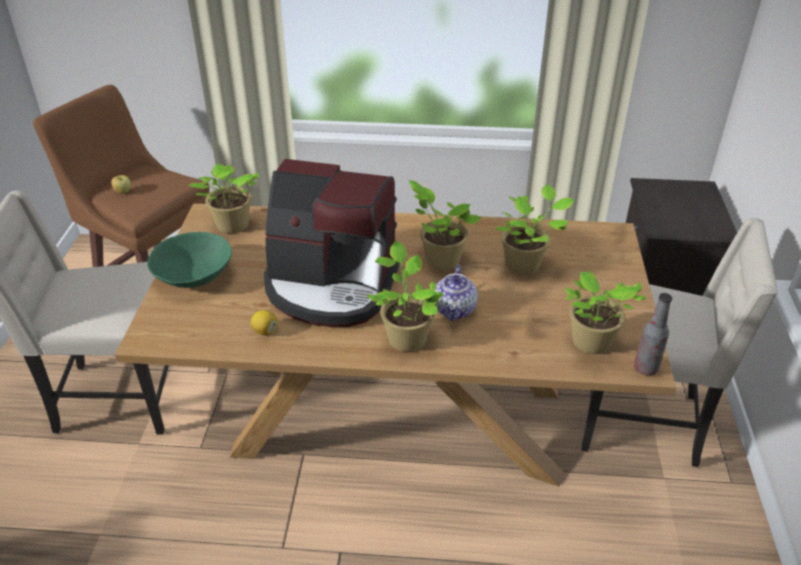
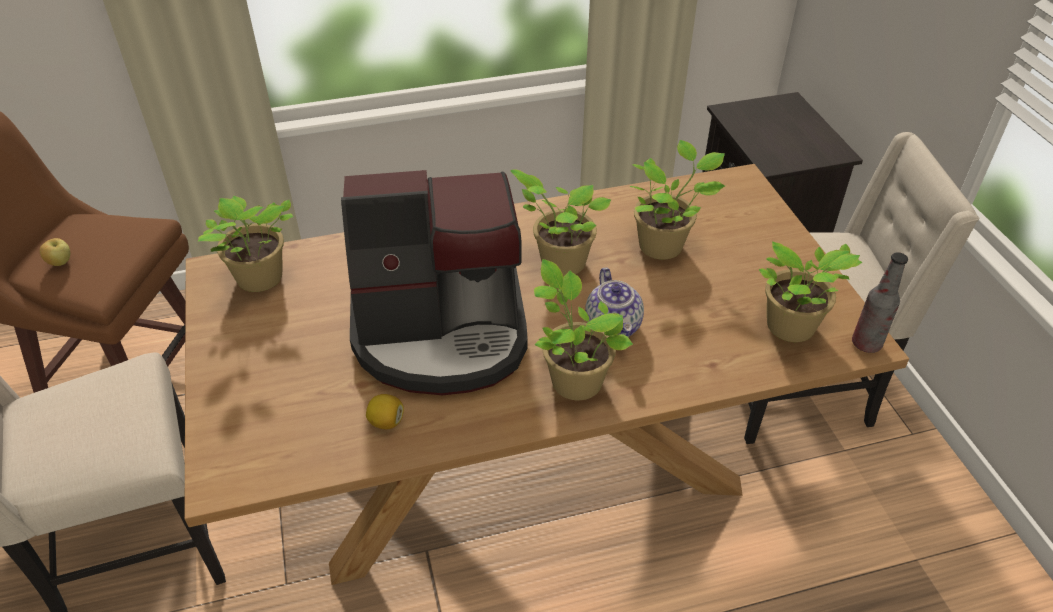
camera: 20 degrees left, 5 degrees up
green bowl [147,232,232,288] -> none

